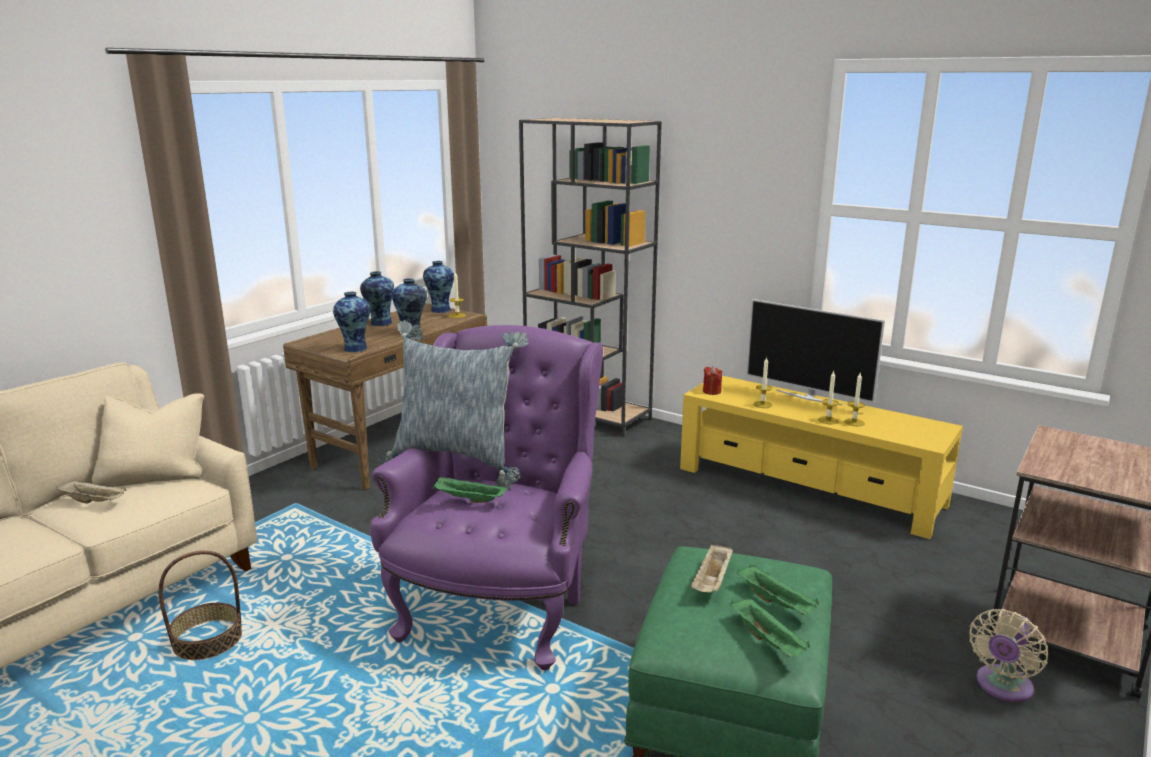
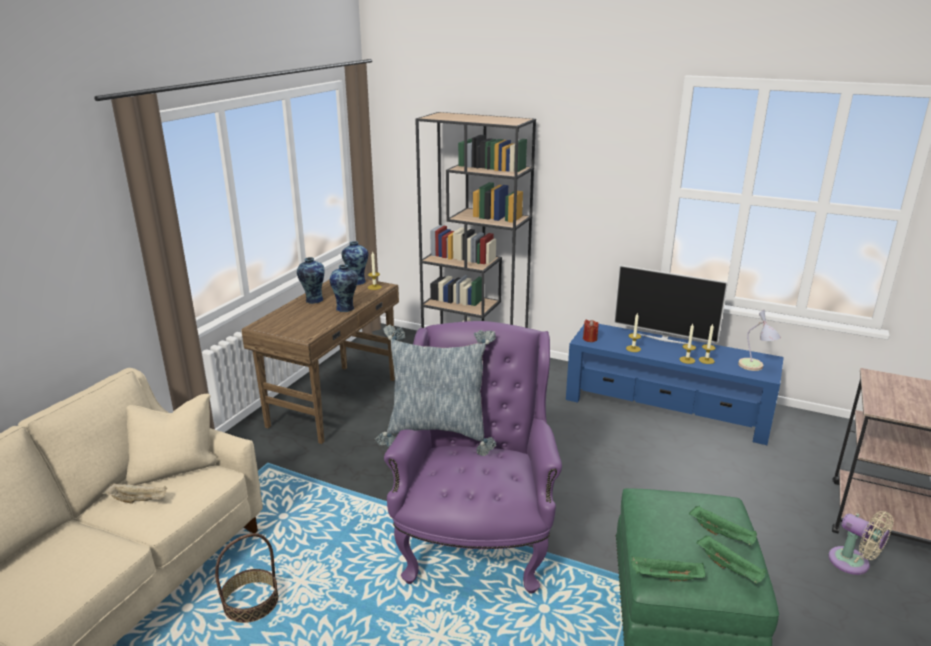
camera: 10 degrees left, 5 degrees up
vase [333,292,371,352] -> none
green tray [433,476,508,503] -> green tray moved to [631,556,706,581]
yellow tv stand [680,376,963,539] -> blue tv stand [566,324,784,445]
beige tray [691,543,733,592] -> none
beige fan [969,609,1048,702] -> beige fan turned 75 degrees counterclockwise [828,511,894,575]
none -> table lamp [738,310,781,371]

